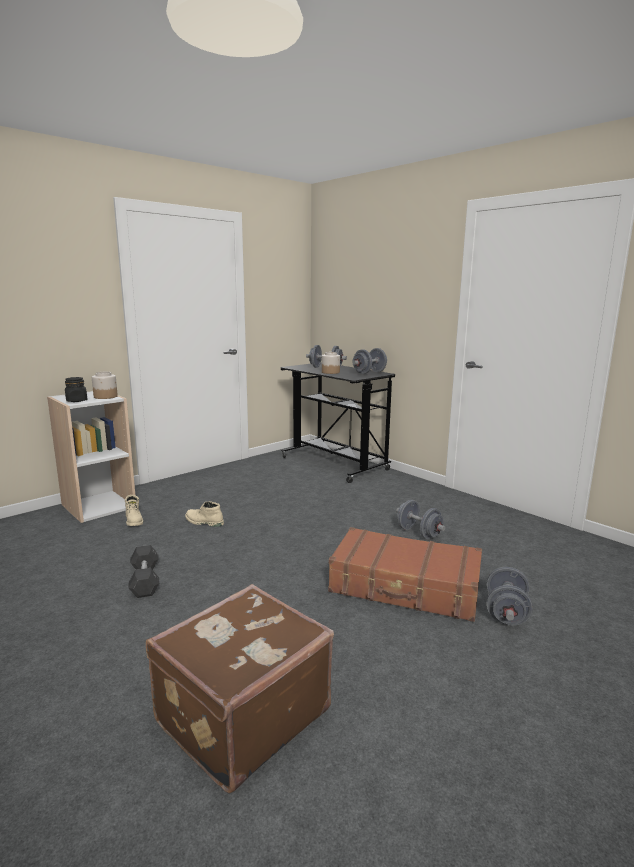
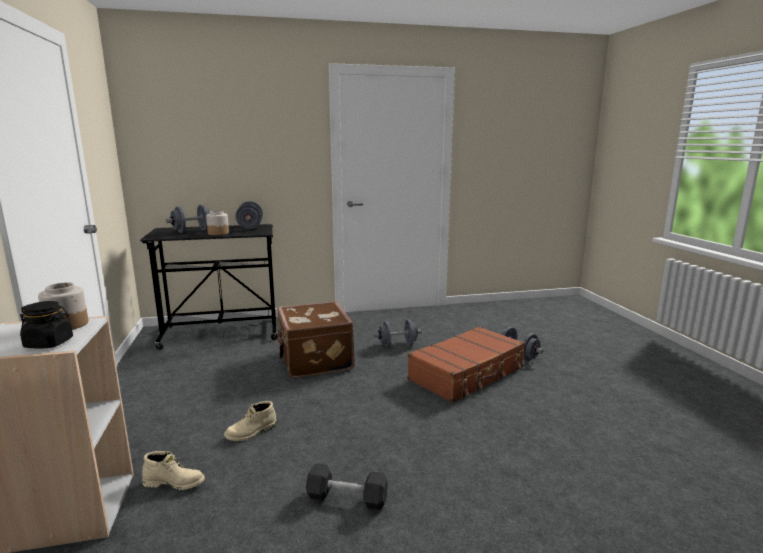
camera: 60 degrees left, 0 degrees up
brown suitcase [146,584,334,794] -> brown suitcase moved to [276,301,354,378]

